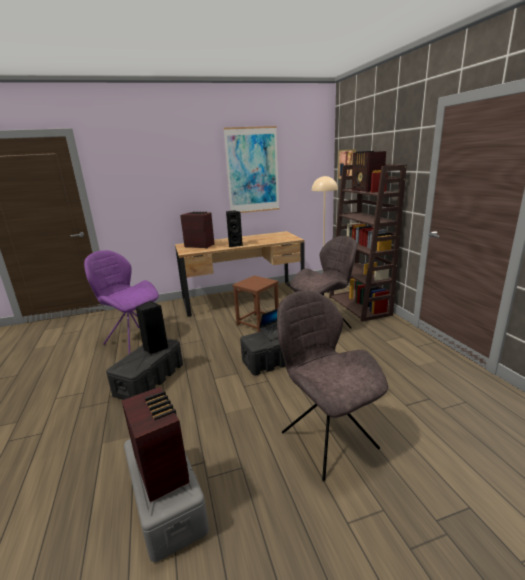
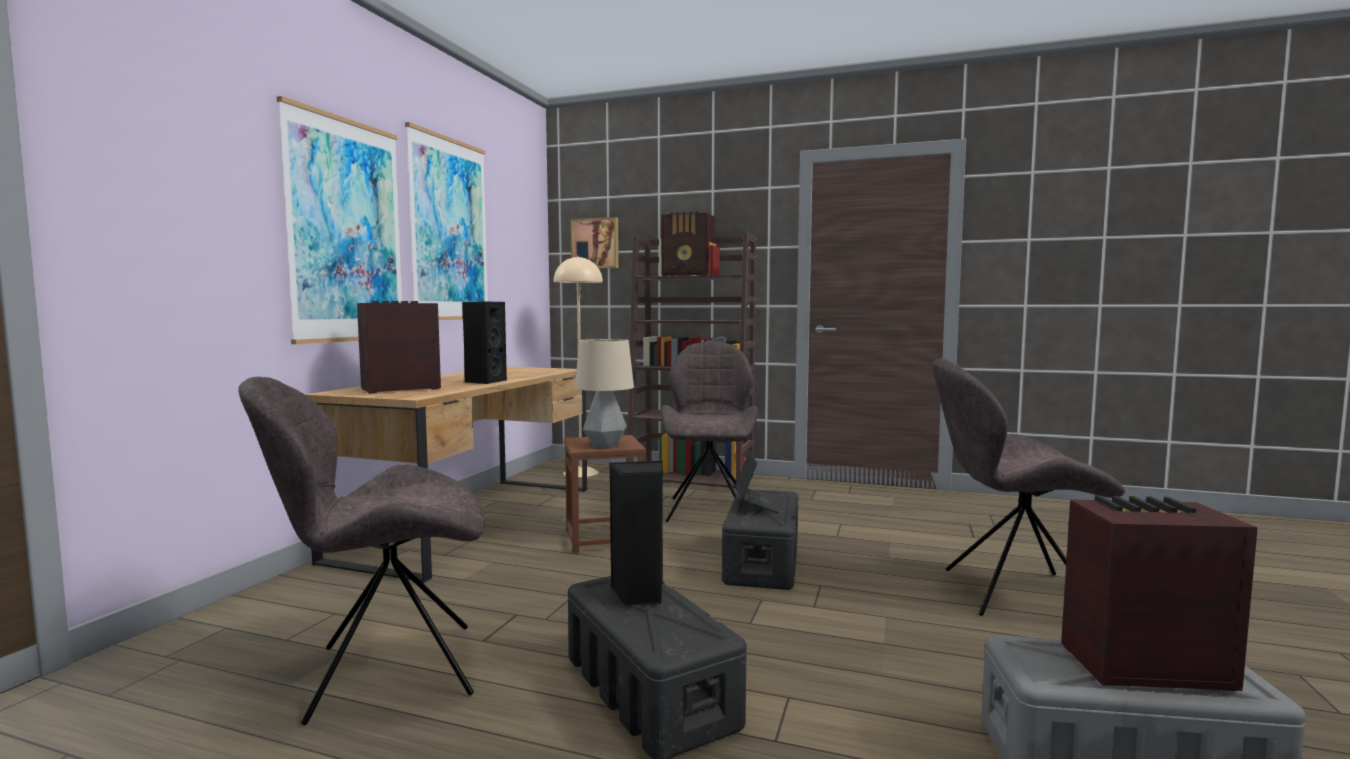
camera: 55 degrees left, 15 degrees down
purple chair [84,250,159,354] -> grey chair [238,377,485,725]
none -> picture [277,96,402,344]
none -> table lamp [575,339,634,448]

